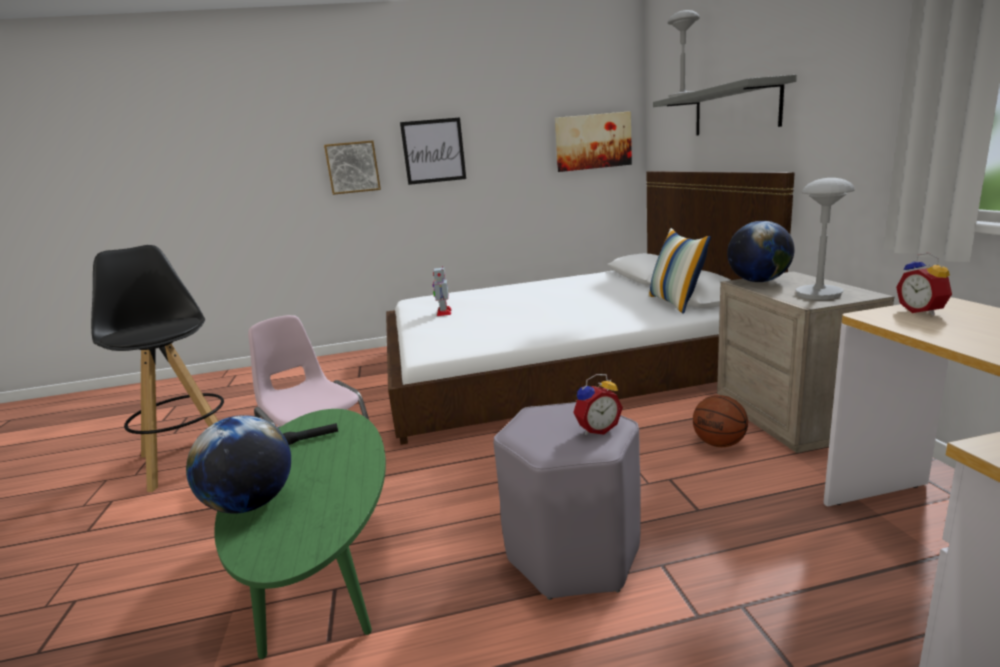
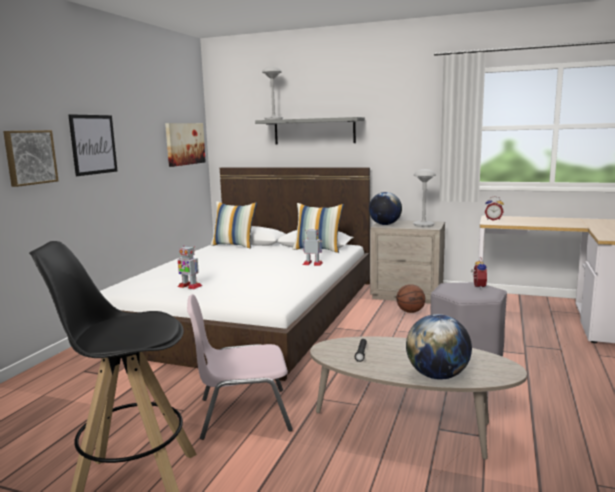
camera: 60 degrees left, 5 degrees down
green coffee table [214,409,386,659] -> beige coffee table [310,336,527,460]
none -> pillow [211,201,257,249]
none -> toy robot [303,229,323,266]

